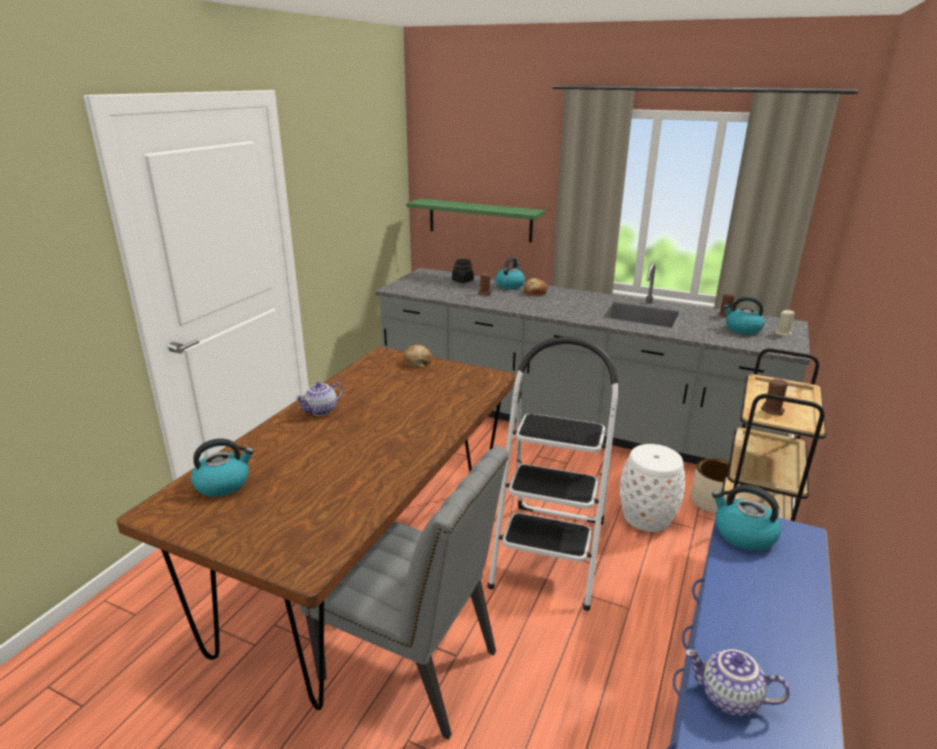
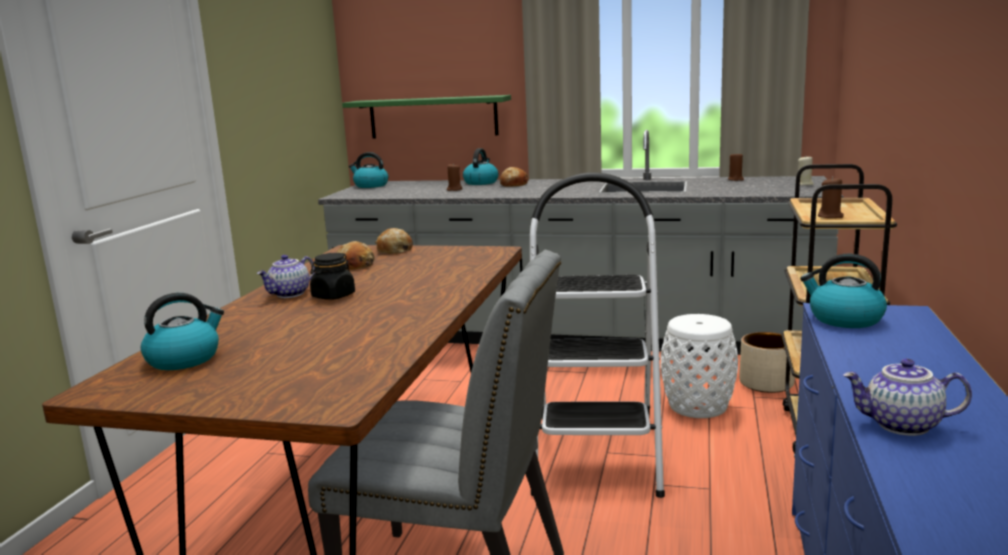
camera: 10 degrees left, 10 degrees down
black jar [452,259,474,283] -> black jar moved to [310,253,355,300]
kettle [723,296,765,334] -> kettle moved to [349,152,388,188]
none -> bread [337,241,374,270]

